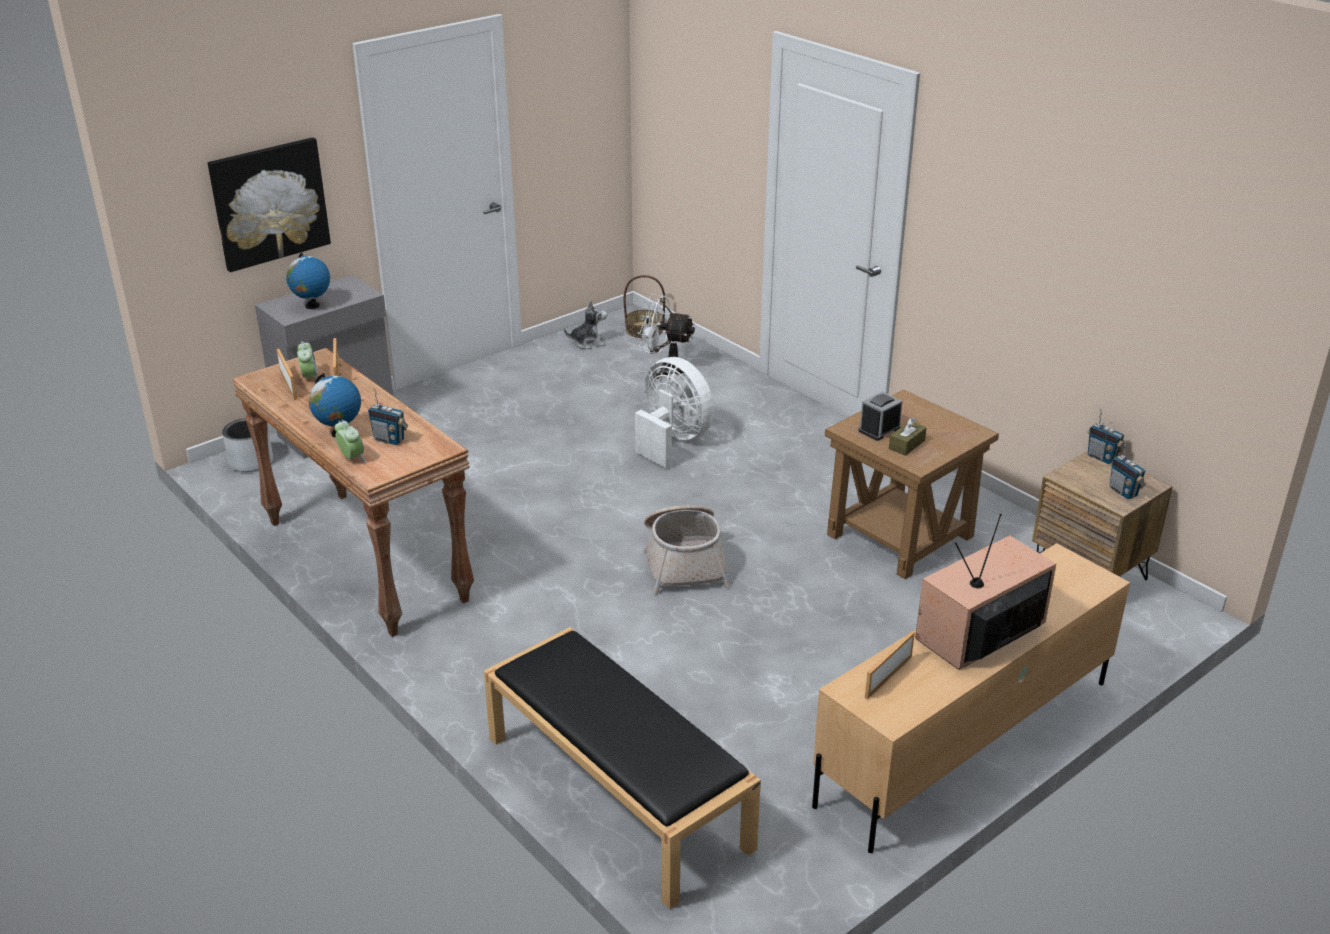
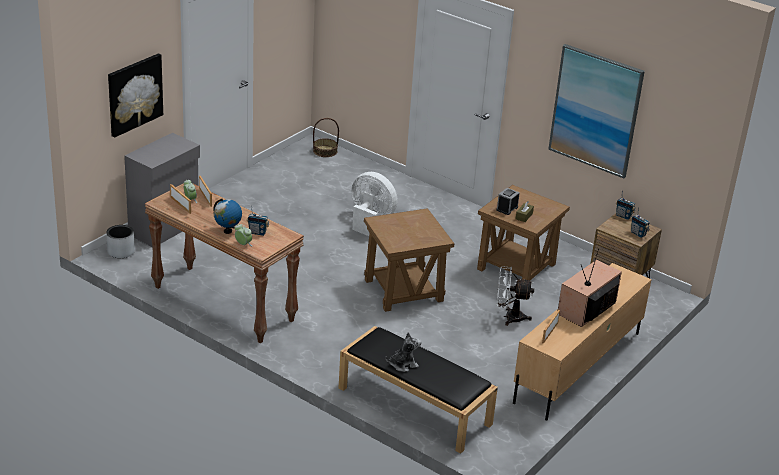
camera: 15 degrees left, 0 degrees up
globe [286,253,330,309] -> none
plush toy [564,301,607,349] -> plush toy moved to [386,332,422,372]
white fan [638,294,695,379] -> white fan moved to [496,266,534,326]
basket [644,505,730,594] -> brown side table [364,208,454,312]
none -> picture [548,44,645,178]

